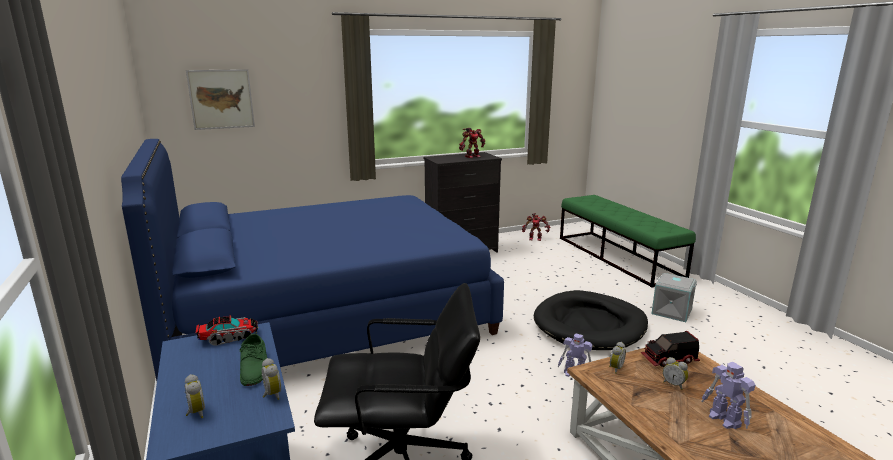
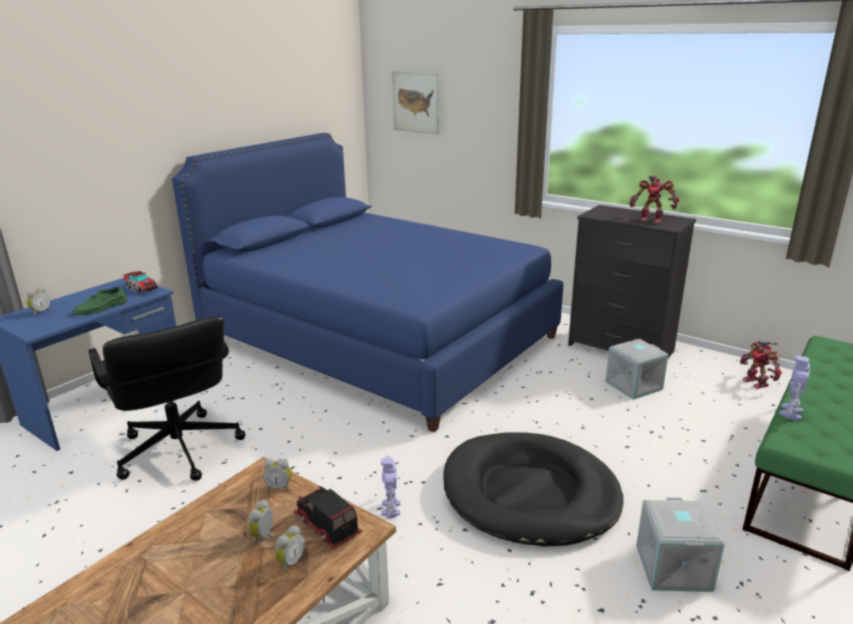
camera: 60 degrees right, 5 degrees up
alarm clock [262,358,281,400] -> alarm clock moved to [275,525,305,573]
toy robot [701,362,755,429] -> toy robot moved to [779,356,810,420]
none -> grey storage box [605,339,668,400]

